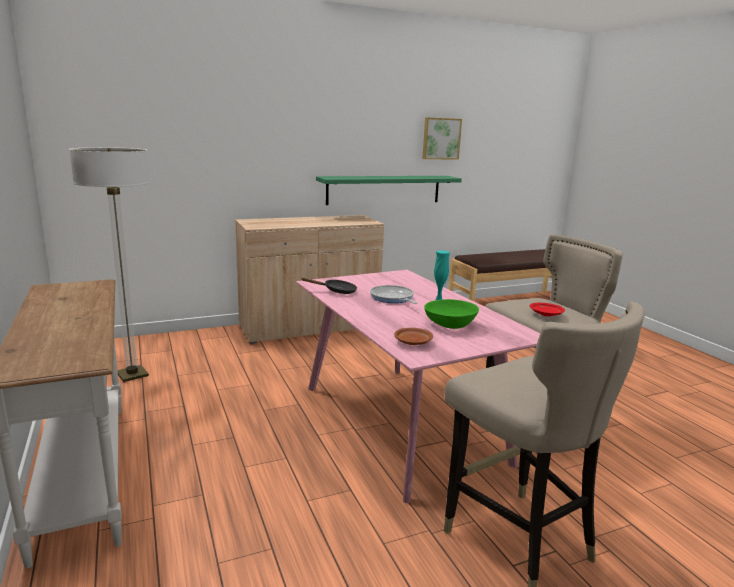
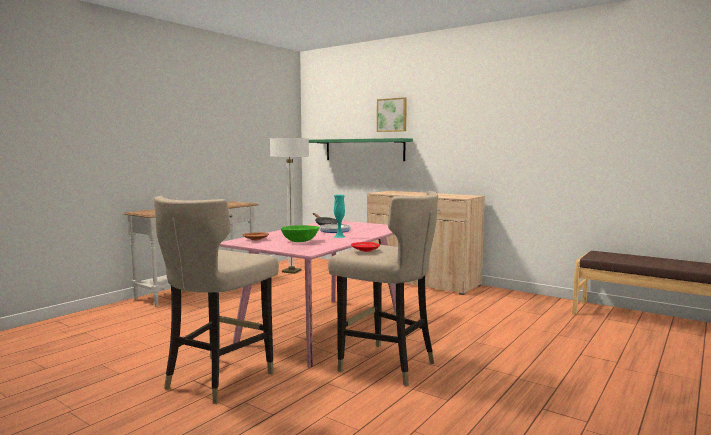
camera: 60 degrees right, 10 degrees down
green shelf [316,176,462,205] -> green shelf moved to [309,138,413,161]
picture [422,117,462,159] -> picture moved to [377,97,407,132]

